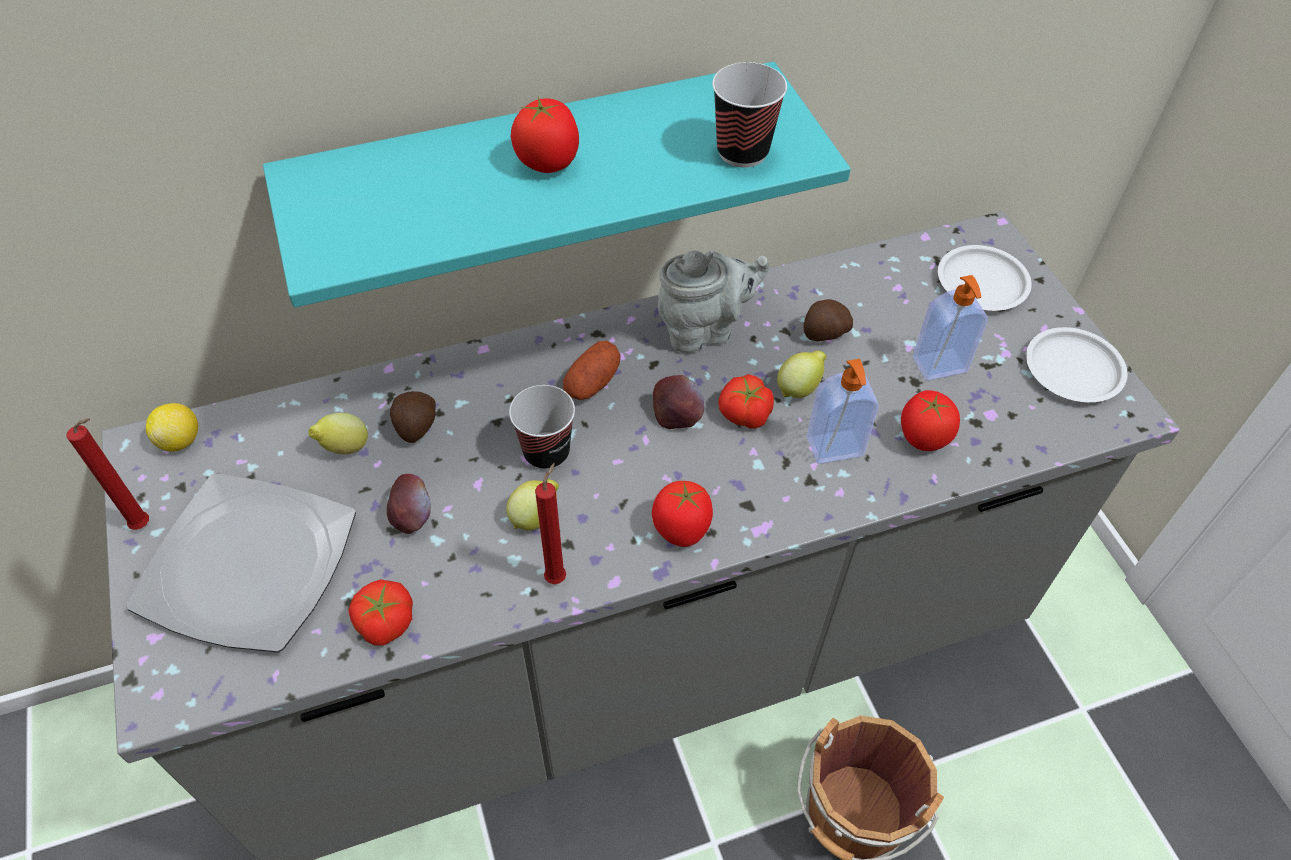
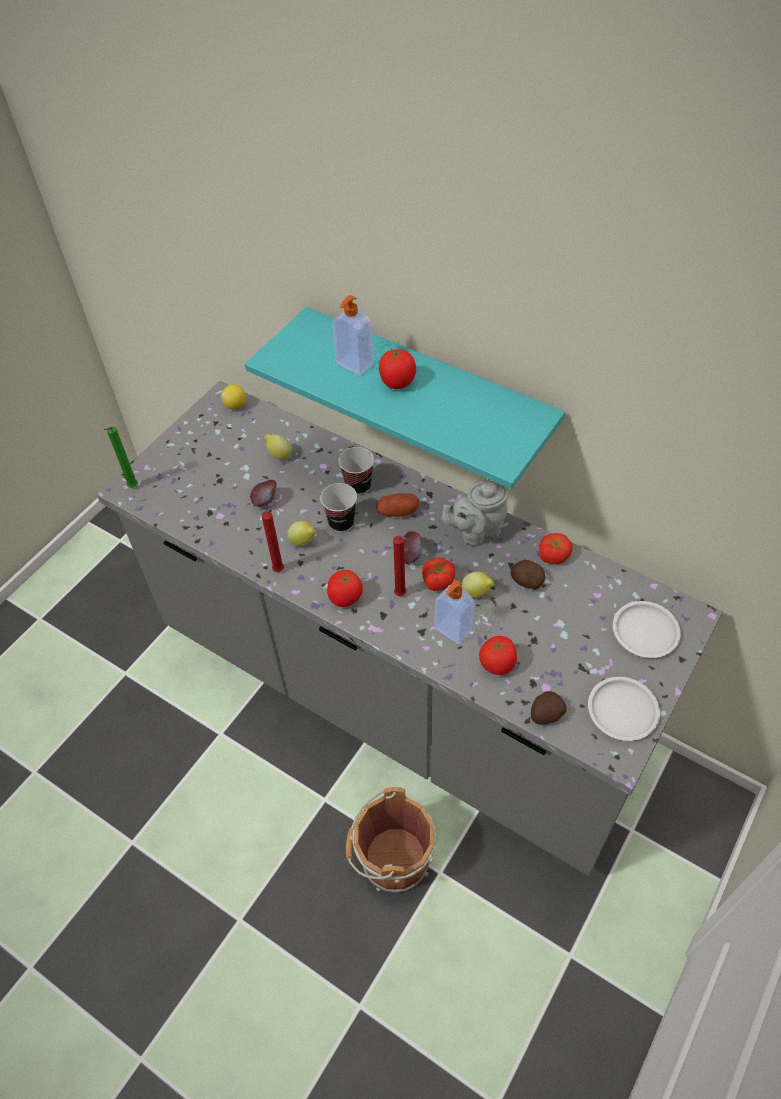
camera: 55 degrees right, 0 degrees up
red candle [67,418,149,530] -> red candle moved to [393,536,407,596]
plate [127,473,356,653] -> none
tomato [348,579,413,645] -> tomato moved to [539,533,572,564]
potato [390,391,436,443] -> potato moved to [531,691,567,724]
grey teapot [658,251,769,353] -> grey teapot turned 120 degrees clockwise [442,480,509,546]
cup [712,62,787,168] -> cup moved to [338,447,374,495]
soap dispenser [913,275,988,381] -> soap dispenser moved to [332,295,374,375]
none -> green candle [104,427,138,488]

